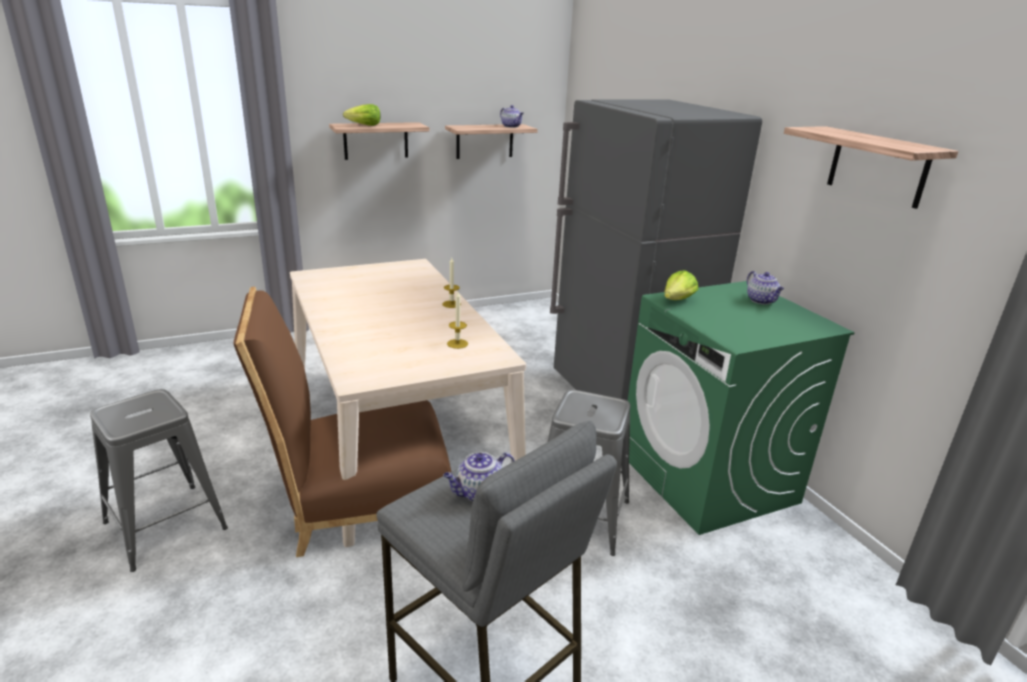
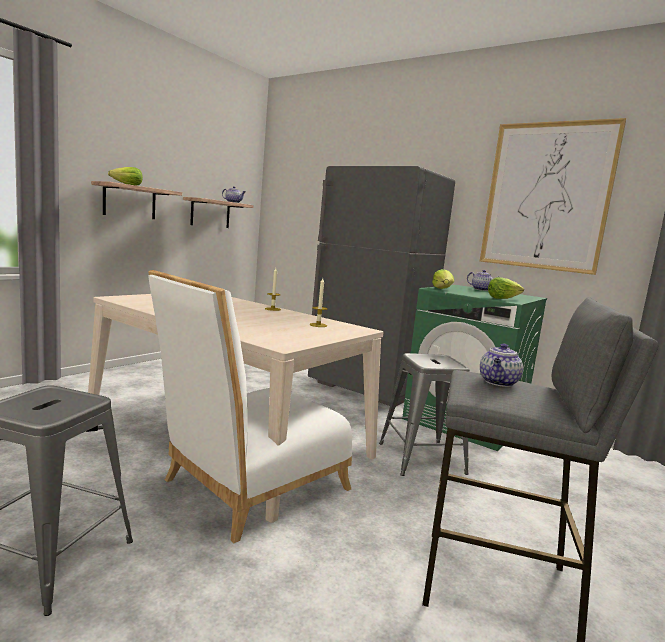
camera: 30 degrees left, 15 degrees down
brown chair [234,286,451,557] -> white chair [148,270,352,543]
shelf [784,126,958,209] -> picture [480,118,626,275]
none -> lettuce [488,277,524,299]

